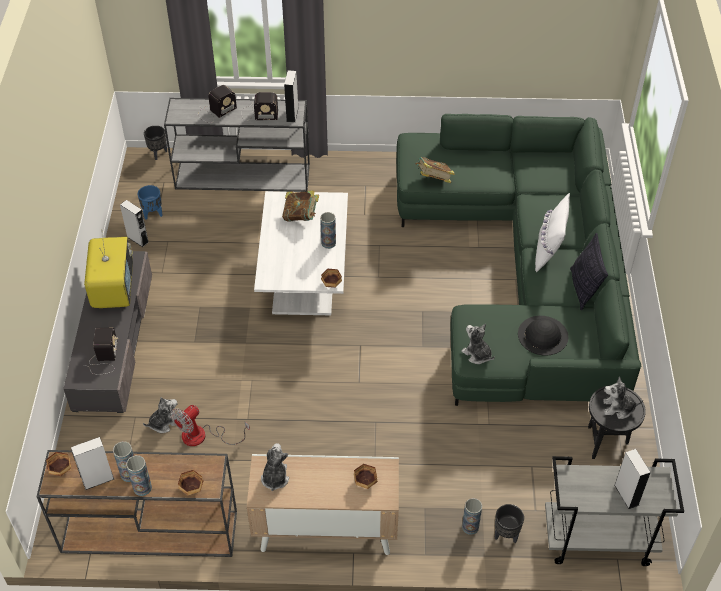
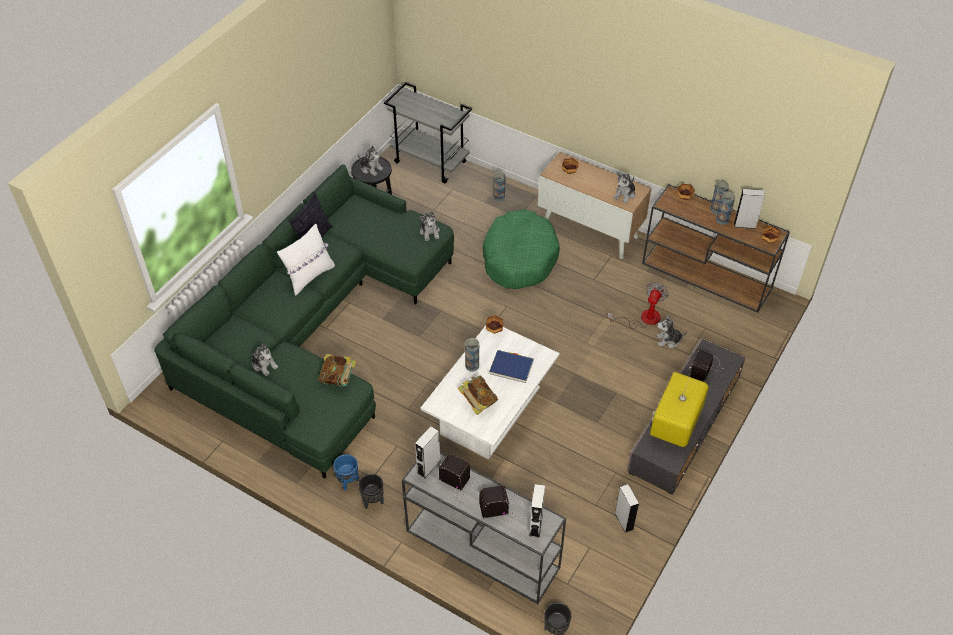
camera: 150 degrees left, 0 degrees up
blue planter [138,185,162,220] -> blue planter moved to [333,454,359,491]
fan [170,405,250,446] -> fan turned 45 degrees counterclockwise [607,282,669,329]
black planter [494,504,524,543] -> black planter moved to [359,474,384,509]
black hat [518,316,568,356] -> none
grey speaker [614,449,651,509] -> grey speaker moved to [529,484,545,538]
none -> plush toy [250,344,278,376]
none -> green dog bed [483,209,560,289]
none -> blue book [489,350,534,383]

